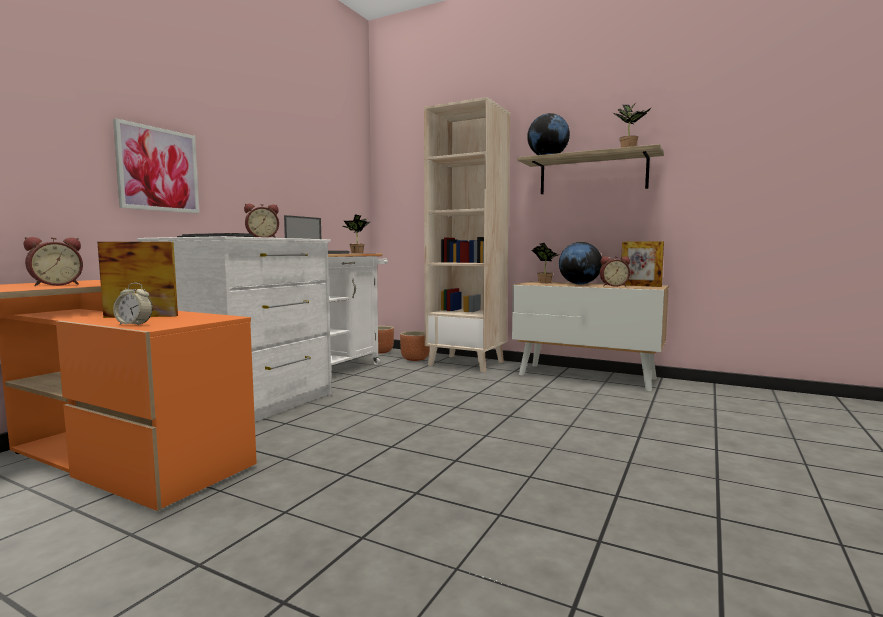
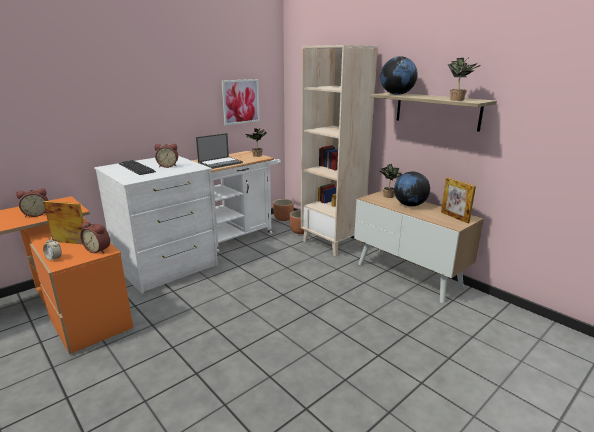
camera: 20 degrees right, 15 degrees up
picture [113,118,199,213] -> picture moved to [221,79,260,126]
alarm clock [600,256,630,287] -> alarm clock moved to [80,222,110,253]

